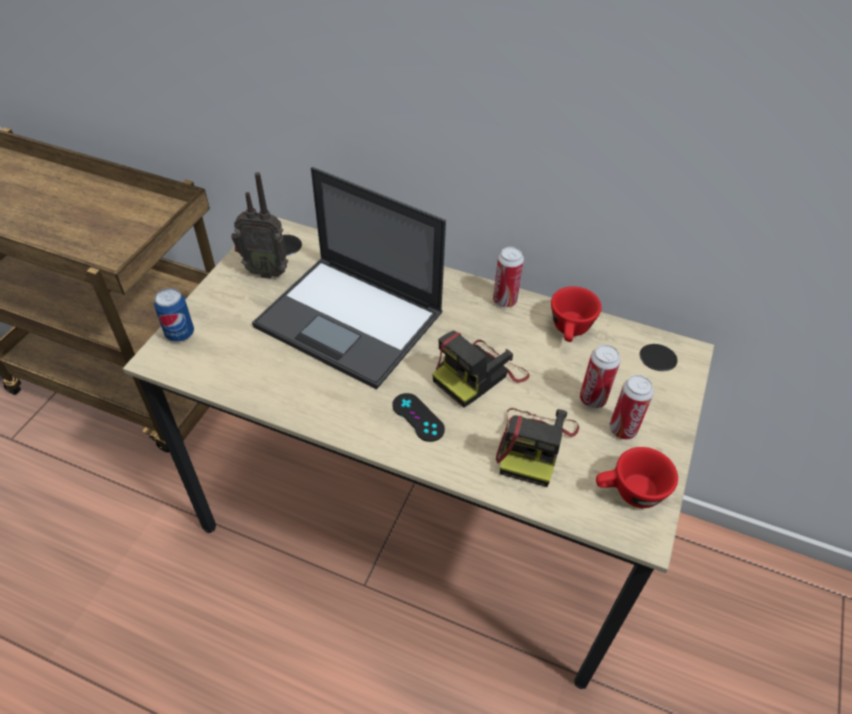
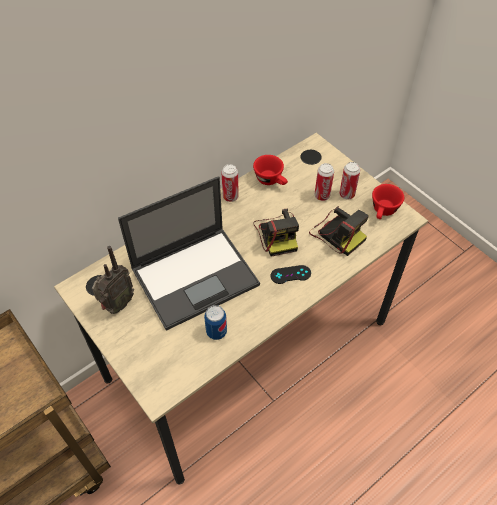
camera: 60 degrees left, 5 degrees up
can [154,288,194,342] -> can moved to [204,305,227,340]

